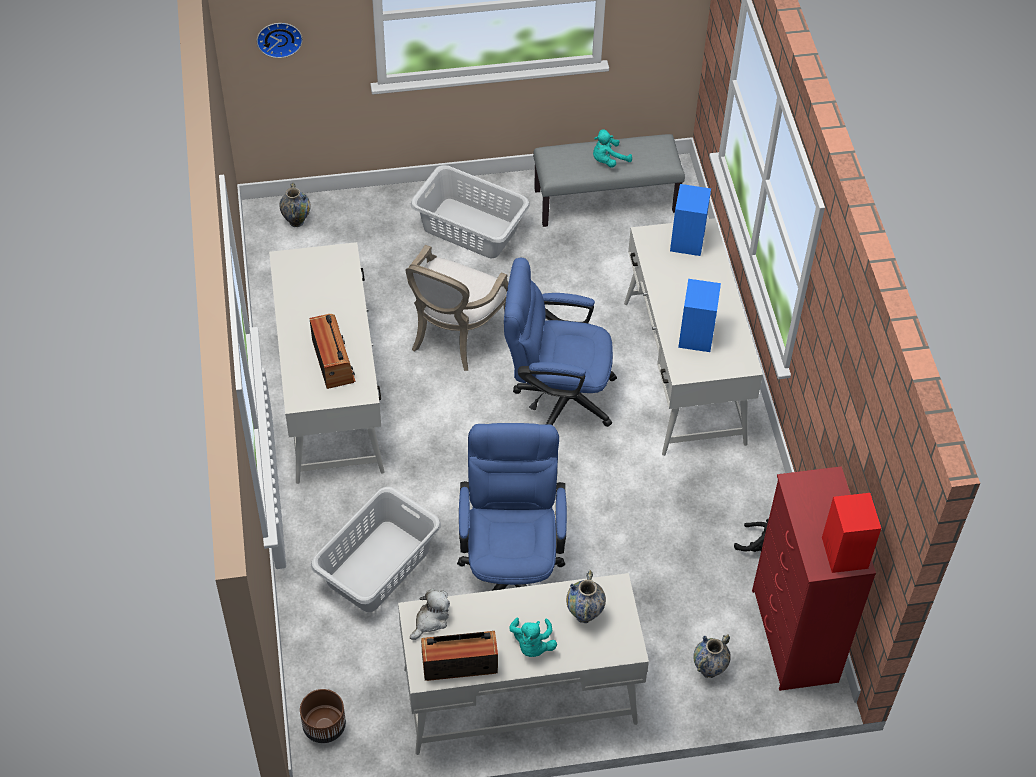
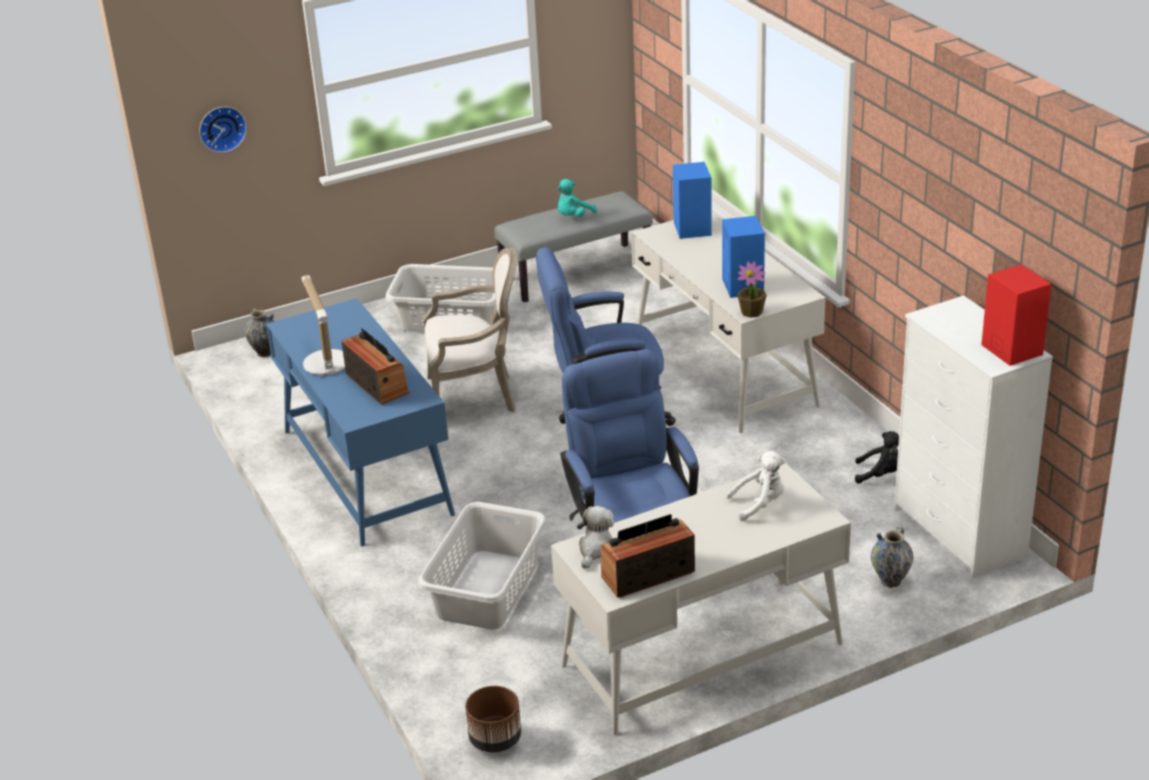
camera: 15 degrees left, 20 degrees down
white desk [269,242,385,484] -> blue desk [266,298,455,547]
armchair [406,245,509,371] -> armchair turned 105 degrees counterclockwise [423,248,518,412]
turquoise plush toy [510,618,557,657] -> none
vase [566,570,606,623] -> white plush toy [726,451,785,521]
red dresser [752,466,876,691] -> white dresser [894,295,1053,578]
none -> table lamp [302,275,345,375]
none -> potted plant [737,261,767,318]

